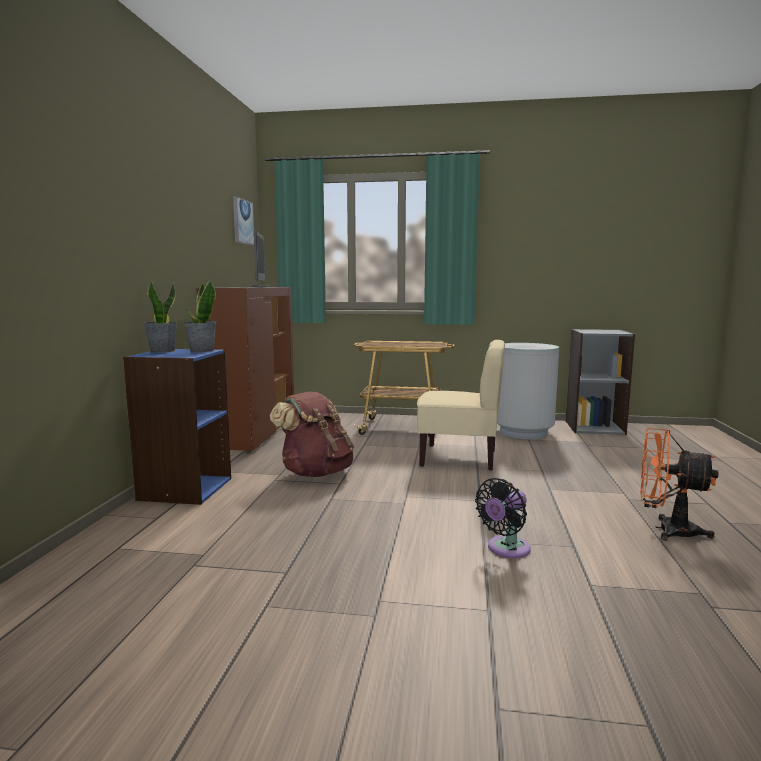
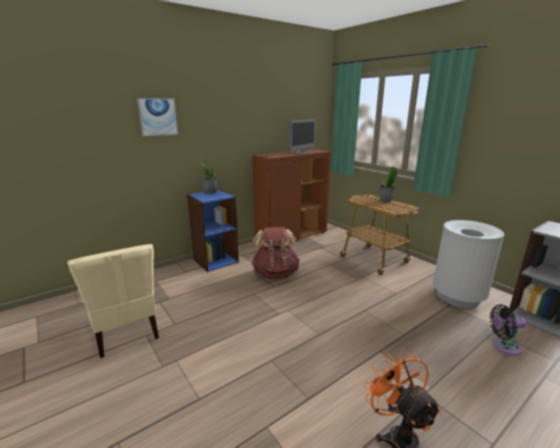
camera: 45 degrees right, 10 degrees up
potted plant [184,280,216,352] -> potted plant moved to [379,167,397,202]
picture [233,196,254,245] -> picture moved to [137,98,178,137]
beige chair [417,340,505,471] -> beige chair moved to [67,244,159,358]
black fan [475,478,531,558] -> black fan moved to [490,304,527,355]

